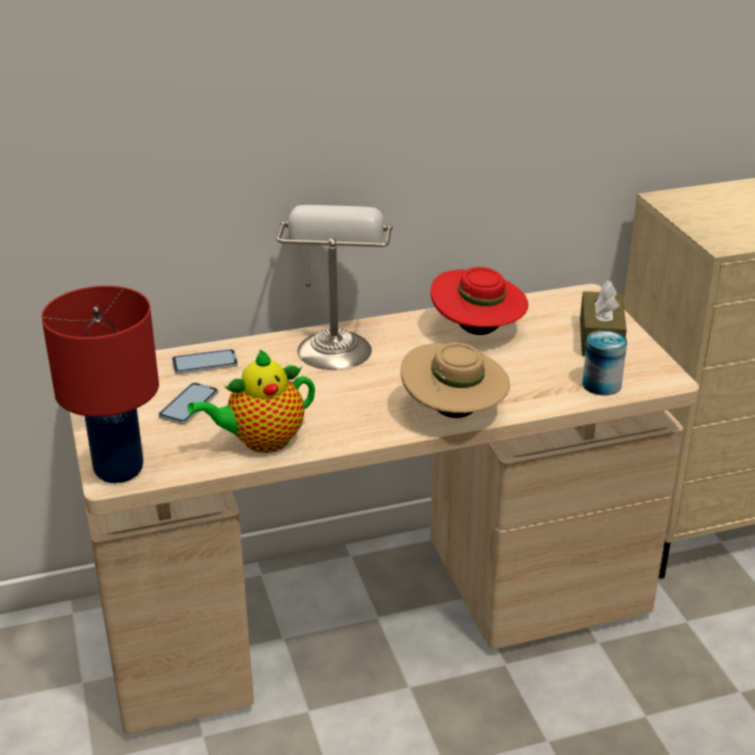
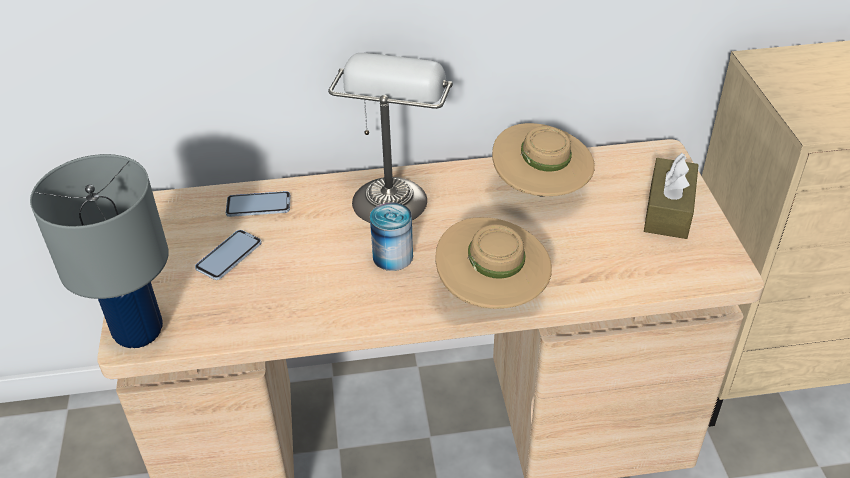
camera: 10 degrees right, 10 degrees up
red table lamp [41,286,159,483] -> grey table lamp [30,154,169,348]
teapot [187,349,315,453] -> none
red hat [431,267,528,335] -> beige hat [492,123,595,196]
can [582,330,627,395] -> can moved to [370,202,413,271]

